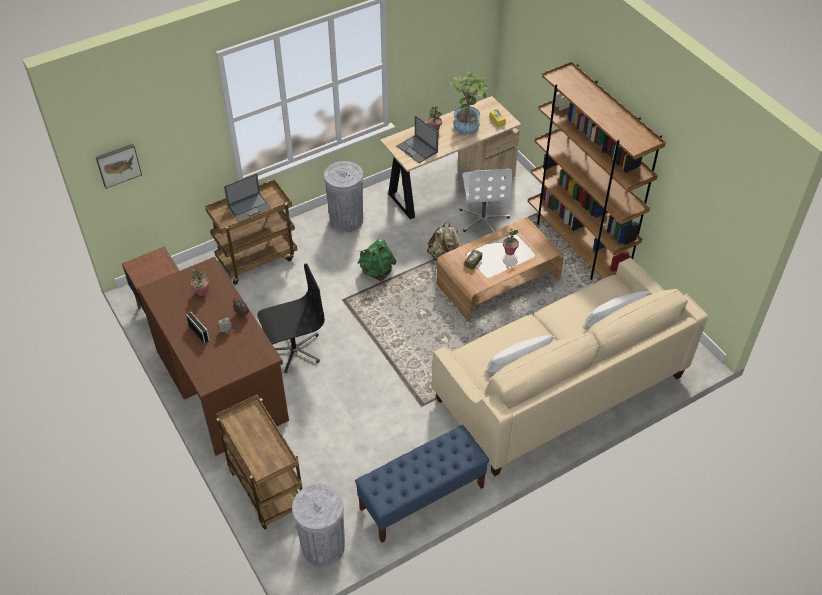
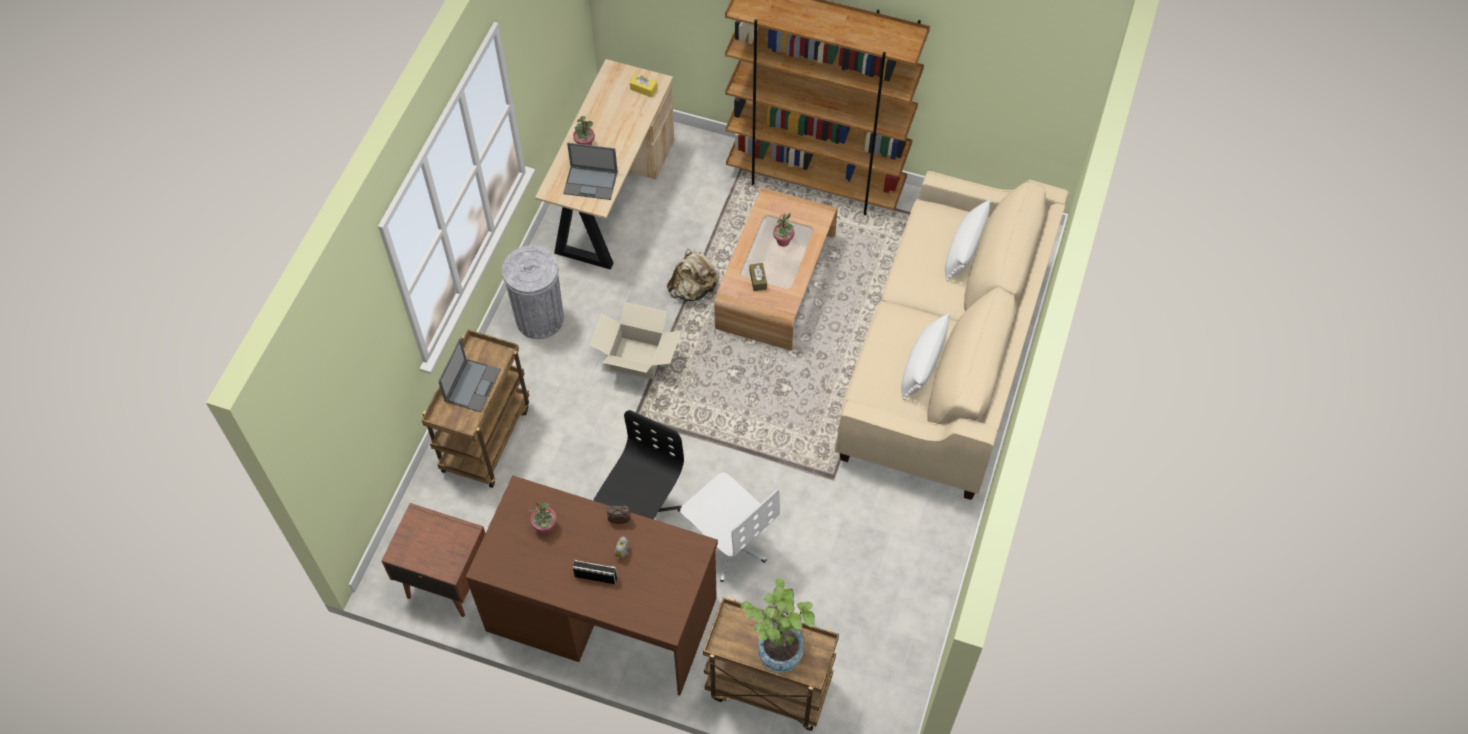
camera: 40 degrees left, 10 degrees up
picture [96,144,142,189] -> none
grey trash can [292,484,345,566] -> none
blue bench [355,425,489,543] -> none
green backpack [358,239,397,282] -> cardboard box [590,302,681,379]
potted plant [450,71,488,136] -> potted plant moved to [741,578,815,673]
white office chair [459,169,512,232] -> white office chair moved to [680,472,780,582]

